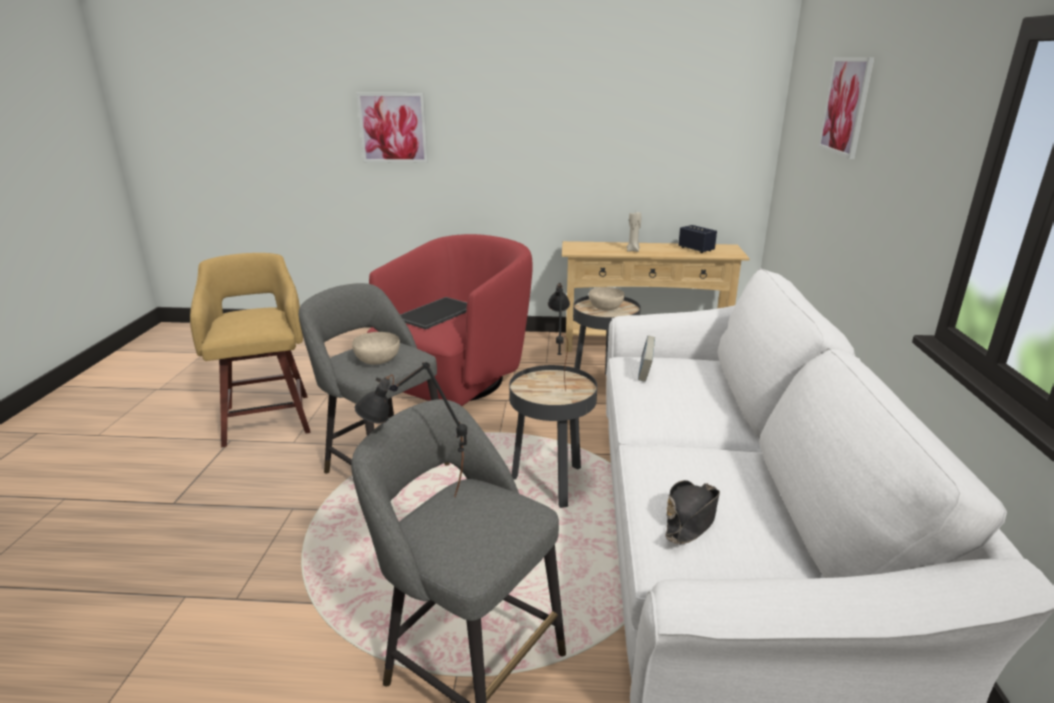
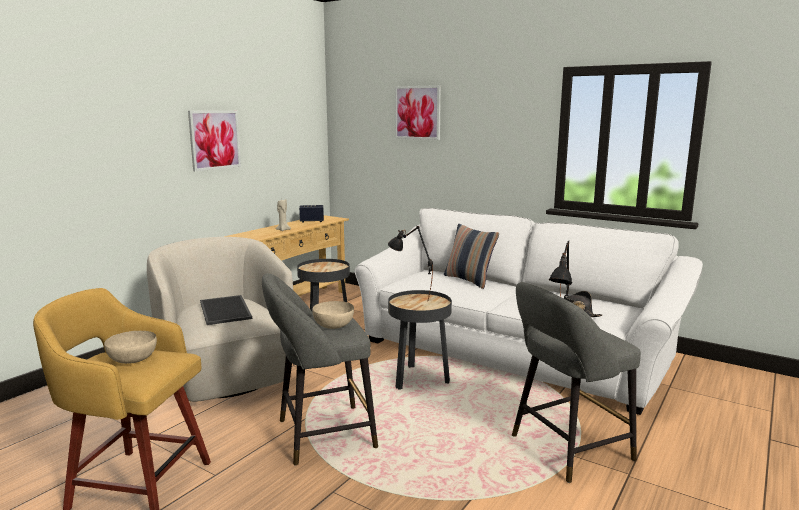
camera: 60 degrees left, 10 degrees down
picture [357,93,428,163] -> picture moved to [188,111,241,171]
red armchair [367,234,533,406] -> beige armchair [147,237,293,402]
beige bowl [589,287,624,310] -> beige bowl moved to [104,331,157,364]
book [638,336,655,382] -> none
none -> pillow [444,224,499,289]

